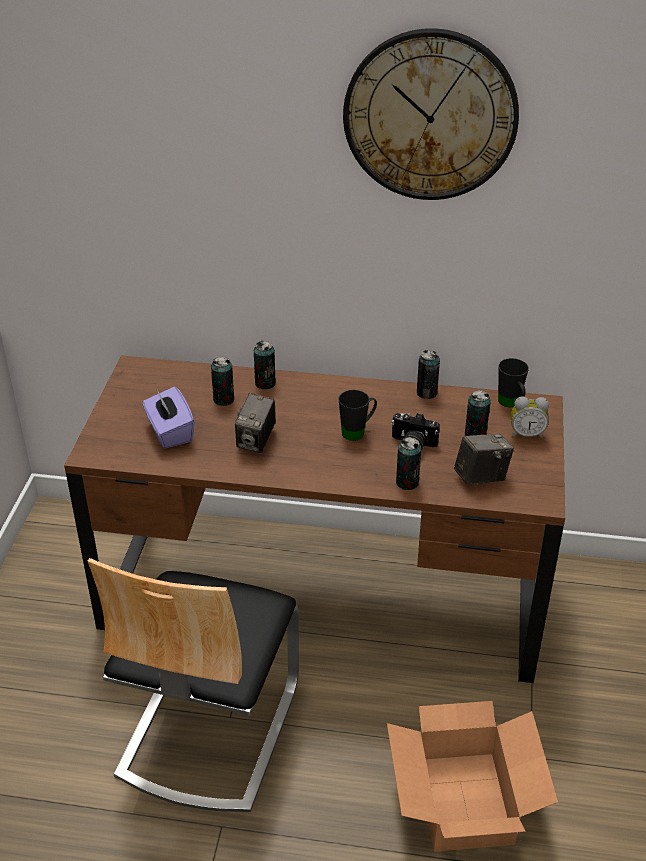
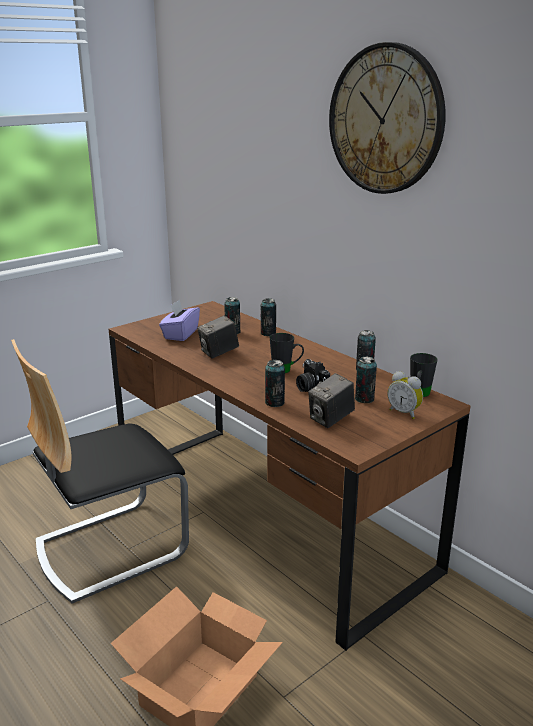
camera: 40 degrees right, 15 degrees down
camera [454,434,514,485] -> camera turned 120 degrees clockwise [308,373,355,428]

